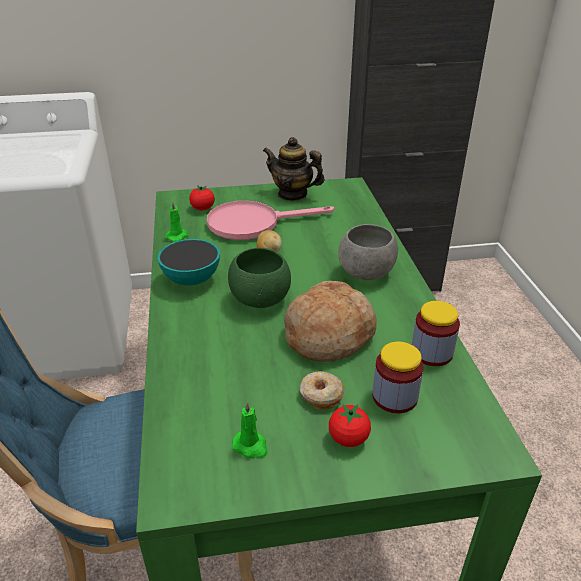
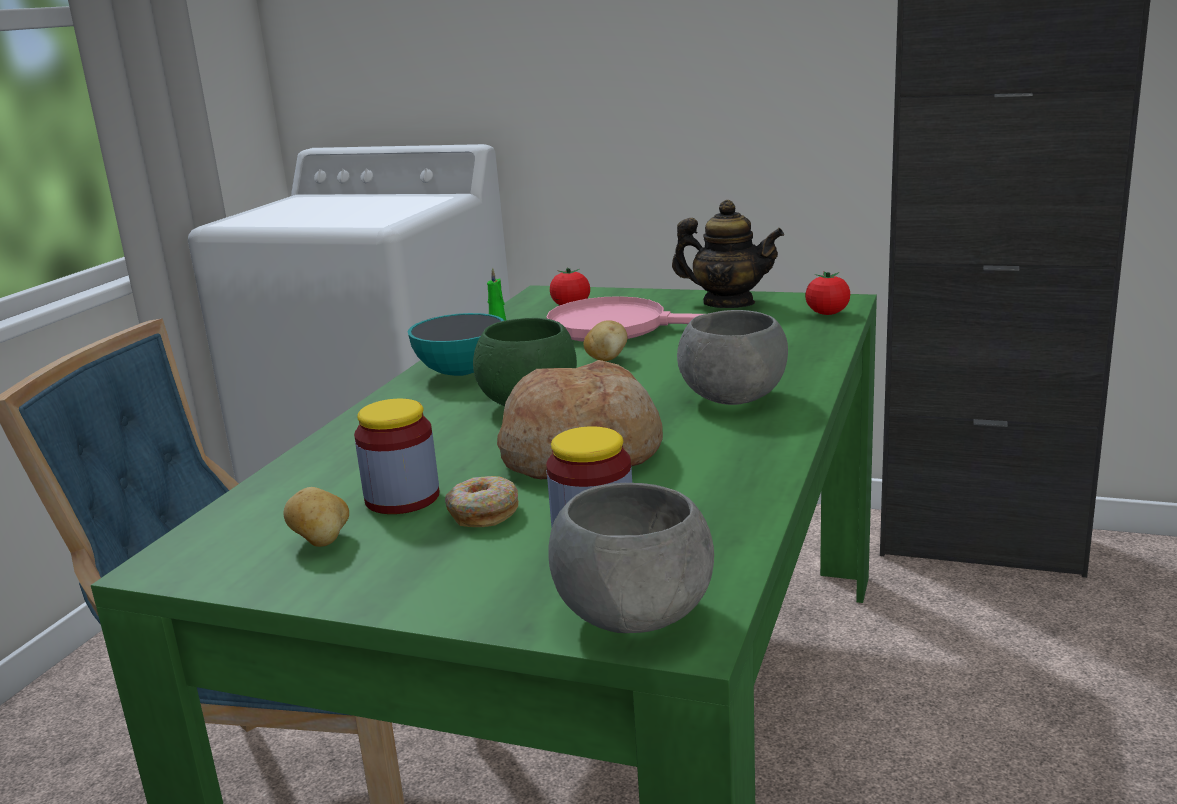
camera: 30 degrees right, 15 degrees down
green candle [232,401,267,458] -> potato [284,487,349,547]
teapot [263,137,325,201] -> teapot turned 150 degrees clockwise [672,200,784,308]
tomato [329,404,371,447] -> tomato moved to [805,271,850,315]
jar [412,301,460,366] -> jar moved to [354,399,440,514]
none -> grey bowl [548,483,714,633]

